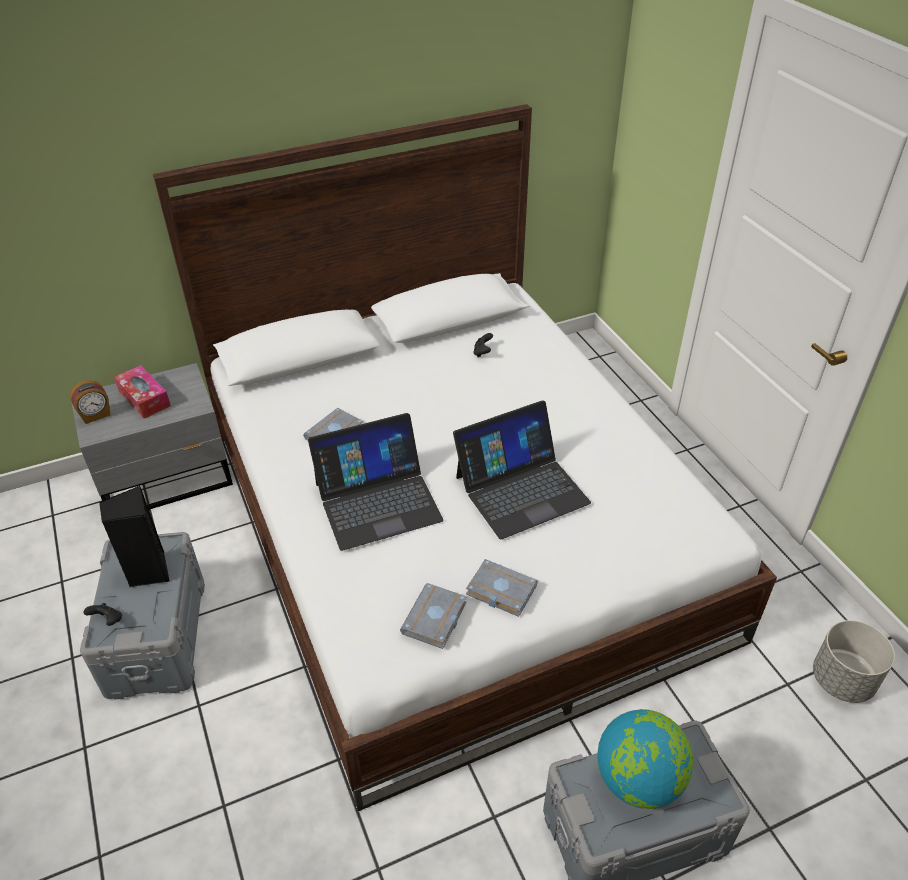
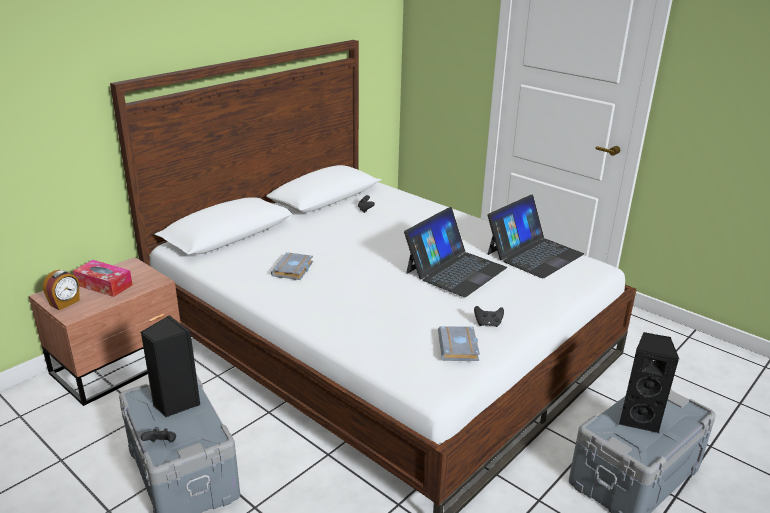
camera: 25 degrees left, 15 degrees down
grey nightstand [72,363,233,510] -> brown nightstand [29,257,181,406]
laptop [308,413,443,551] -> laptop moved to [487,195,584,278]
grey book [466,559,538,617] -> black game controller [474,306,504,327]
globe [597,709,693,809] -> black speaker [619,332,679,433]
grey planter [813,620,895,703] -> none

